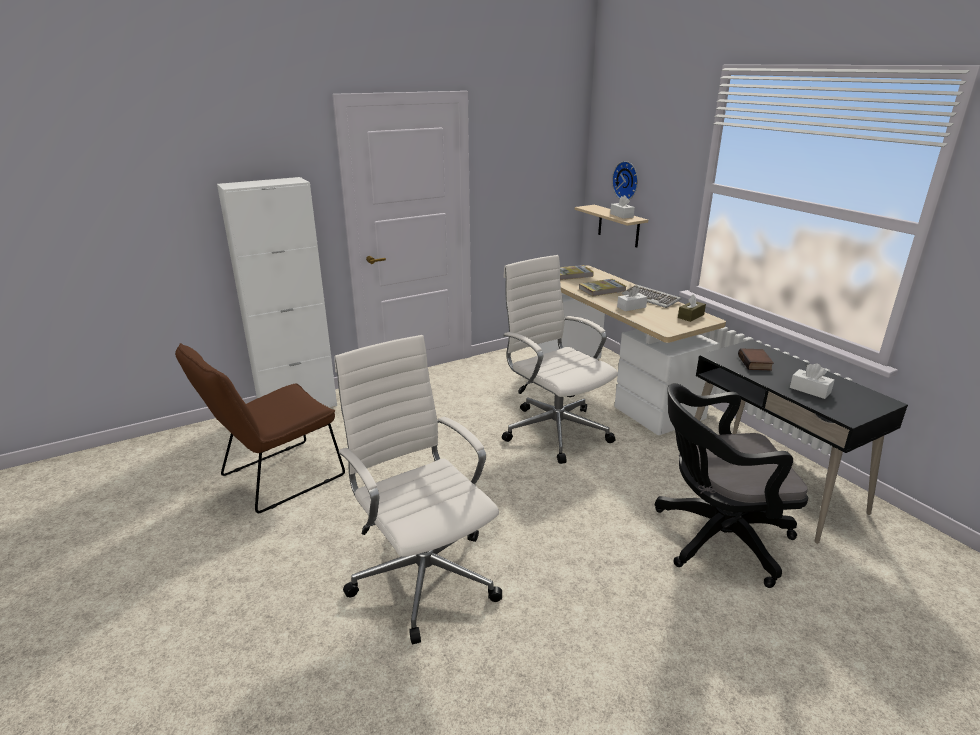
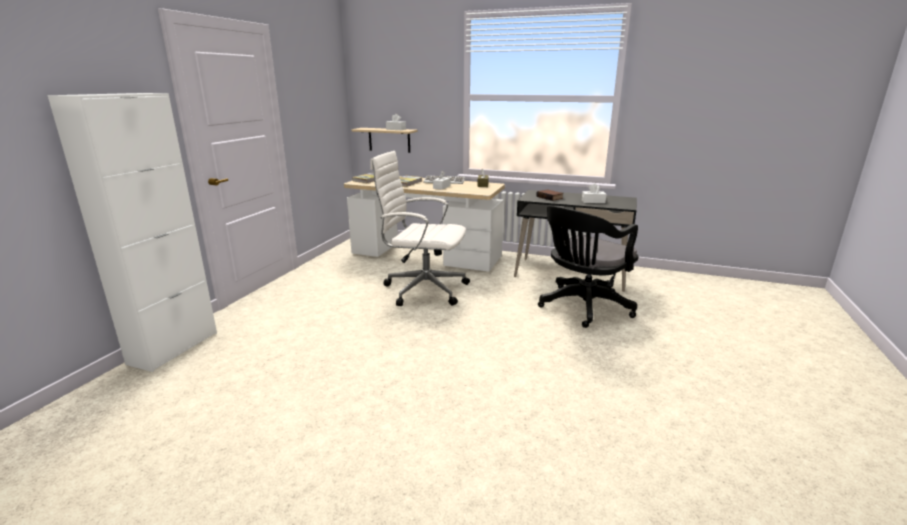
camera: 40 degrees left, 5 degrees down
brown chair [175,343,345,513] -> none
white office chair [334,335,502,644] -> none
wall clock [612,161,638,199] -> none

